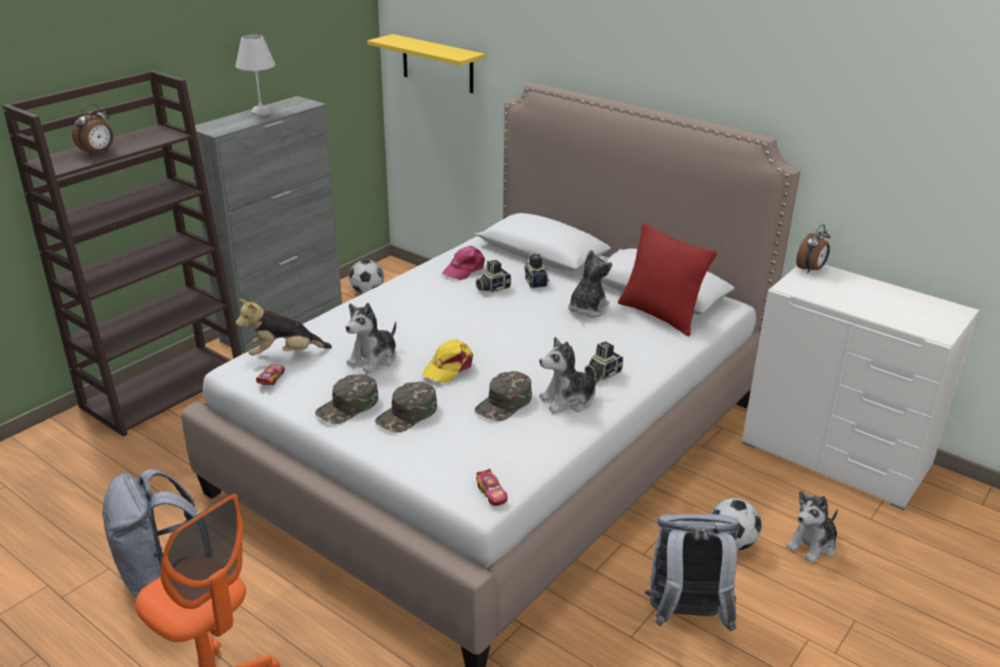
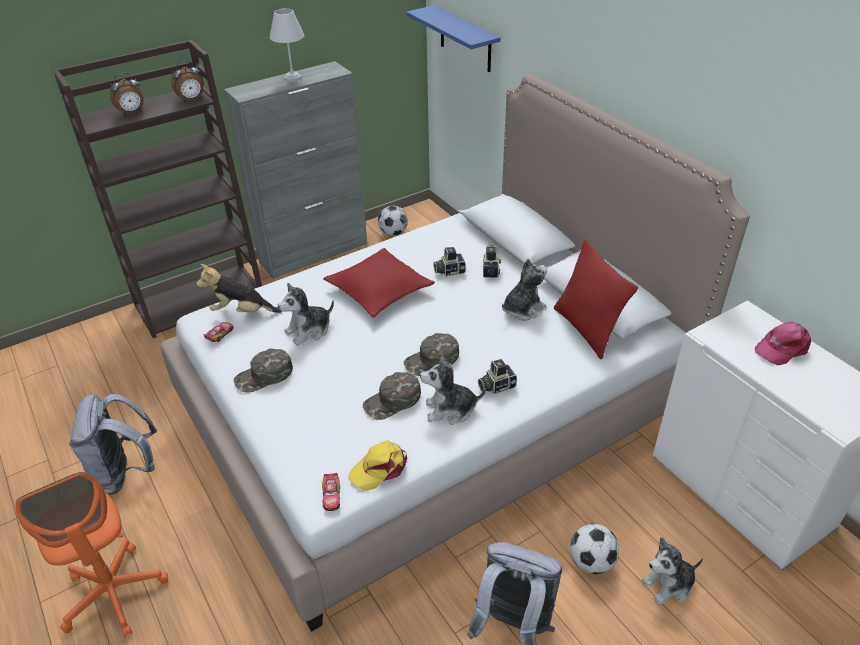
camera: 20 degrees right, 10 degrees up
yellow shelf [367,34,485,93] -> blue shelf [406,5,501,72]
green cap [375,382,437,433] -> green cap moved to [404,333,459,376]
yellow cap [423,339,473,383] -> yellow cap moved to [348,440,407,491]
pink cap [442,246,485,280] -> pink cap moved to [755,321,811,365]
alarm clock [796,224,830,273] -> alarm clock moved to [171,60,203,103]
none -> red pillow [324,248,435,317]

